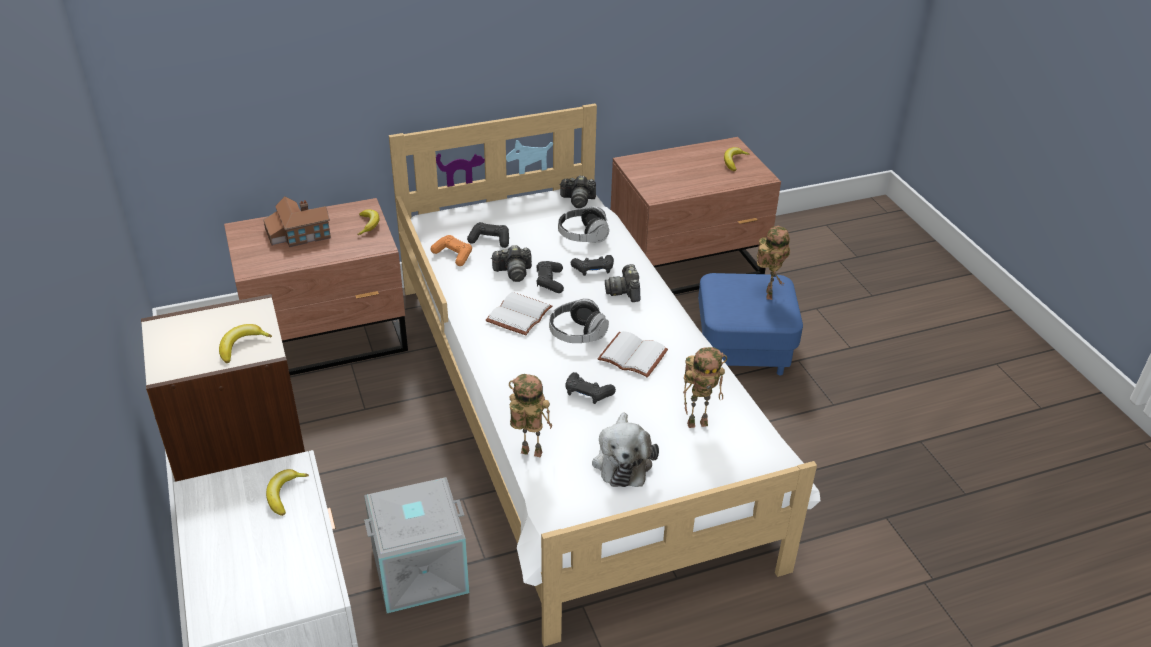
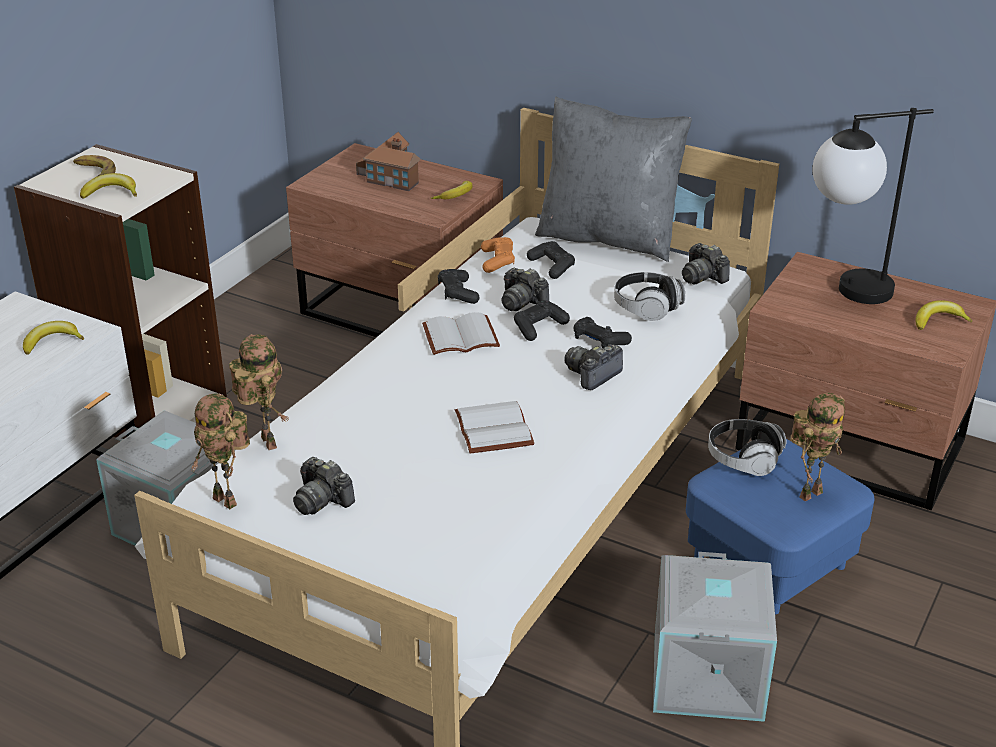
camera: 50 degrees right, 5 degrees down
headphones [549,298,609,343] -> headphones moved to [708,419,786,476]
black game controller [566,372,616,404] -> black game controller moved to [438,269,480,304]
plush toy [592,412,659,487] -> camera [293,457,355,515]
toy robot [683,347,727,428] -> toy robot moved to [191,393,250,509]
none -> banana [73,155,116,177]
none -> grey pillow [535,97,692,262]
none -> grey storage box [653,552,777,722]
none -> table lamp [812,108,934,304]

